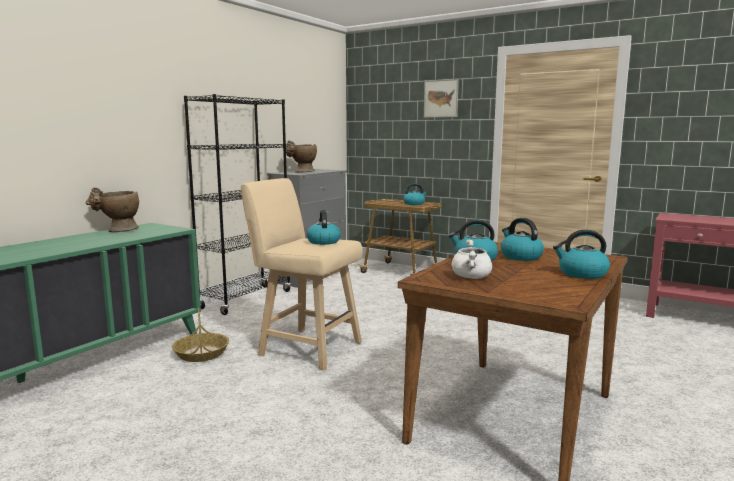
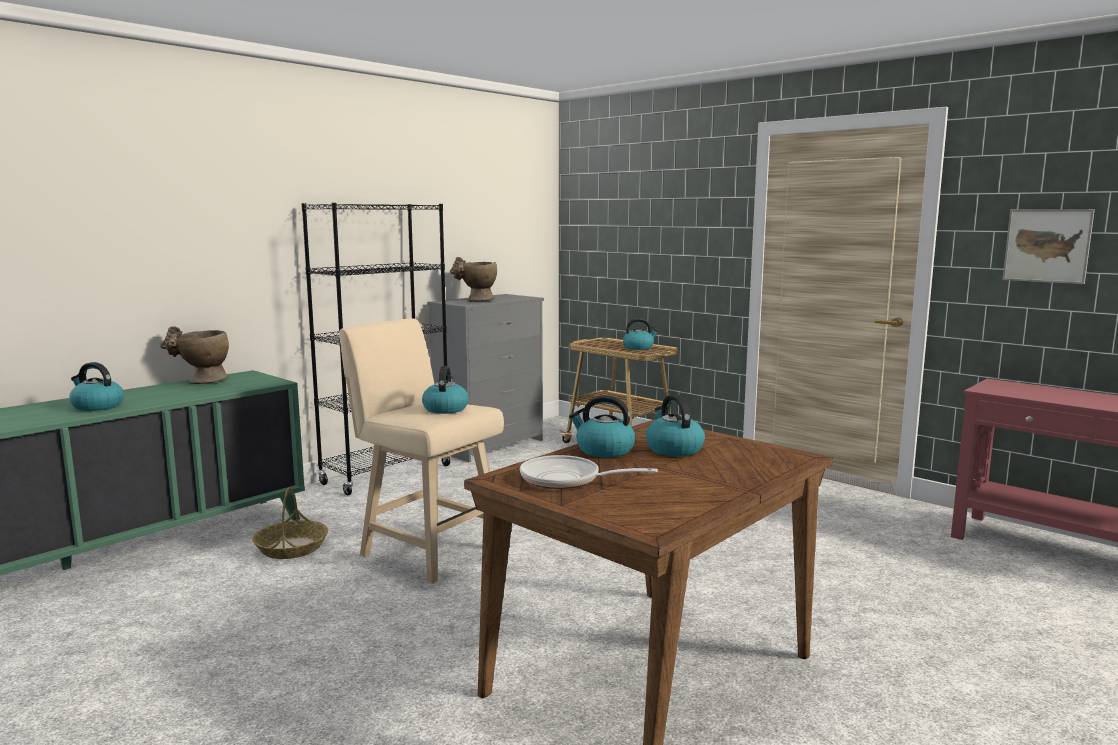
camera: 10 degrees right, 0 degrees up
picture [424,79,459,118] -> picture moved to [1002,209,1095,284]
white cooking pot [452,239,492,279] -> frying pan [520,455,658,489]
kettle [553,229,610,279] -> kettle moved to [69,362,124,411]

